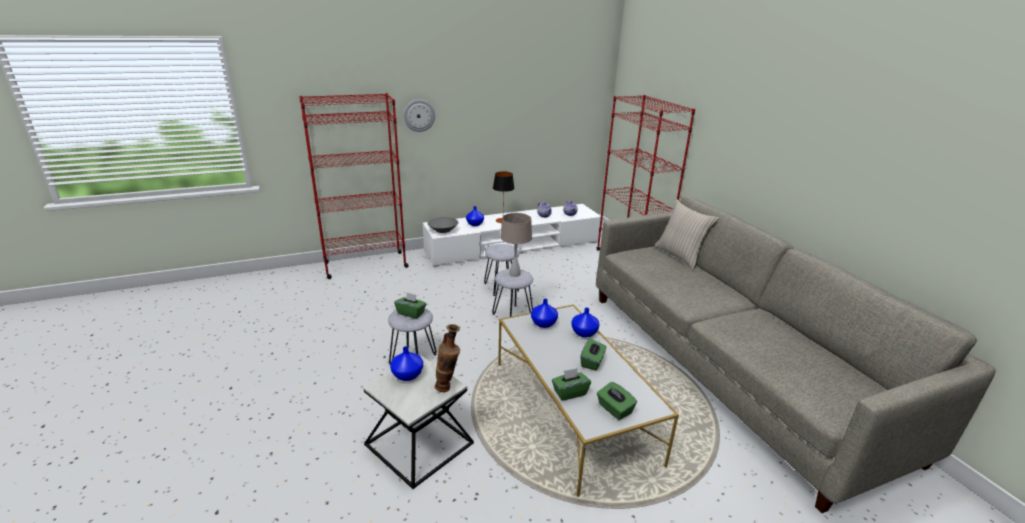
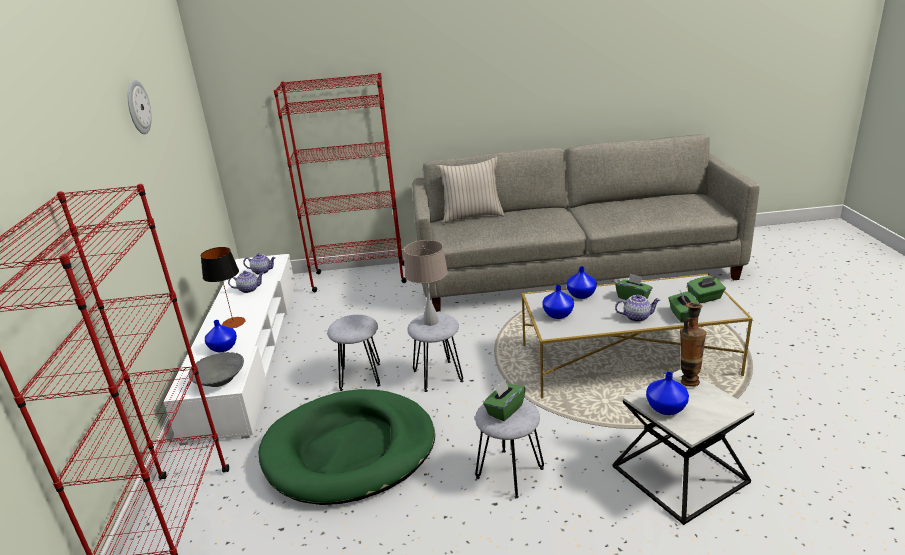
camera: 70 degrees left, 0 degrees up
wall clock [403,99,435,132] -> wall clock moved to [128,80,152,134]
none -> green dog bed [258,389,435,505]
none -> teapot [615,294,660,322]

